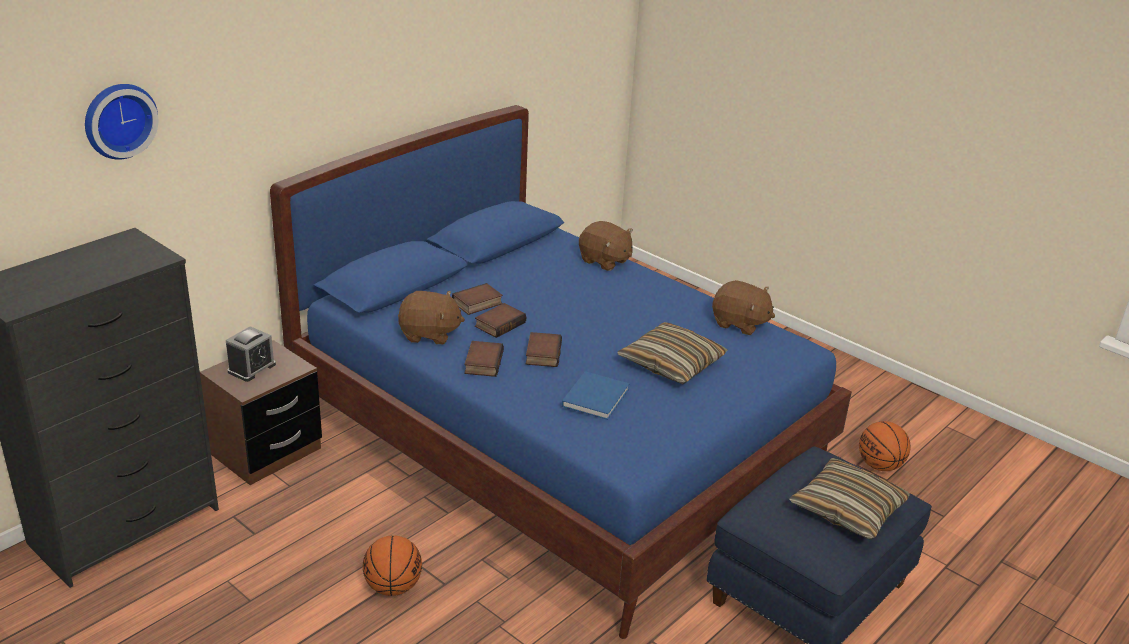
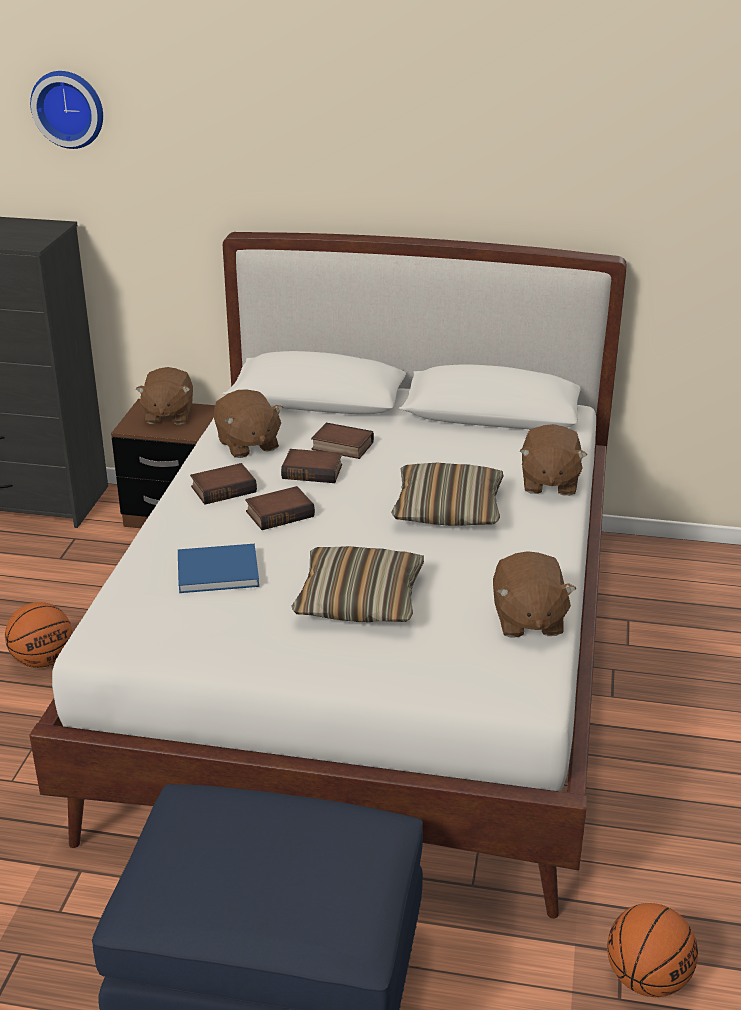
camera: 60 degrees right, 0 degrees up
alarm clock [226,326,276,382] -> brown plush toy [136,367,193,424]
blue bed [270,105,852,639] -> white bed [29,232,626,919]
pillow [790,458,910,540] -> pillow moved to [391,463,503,526]

